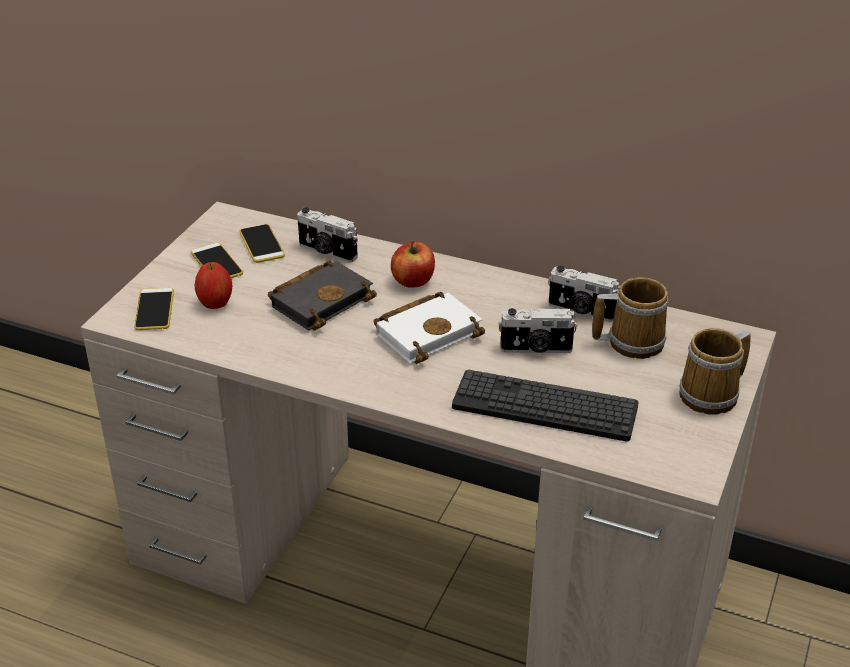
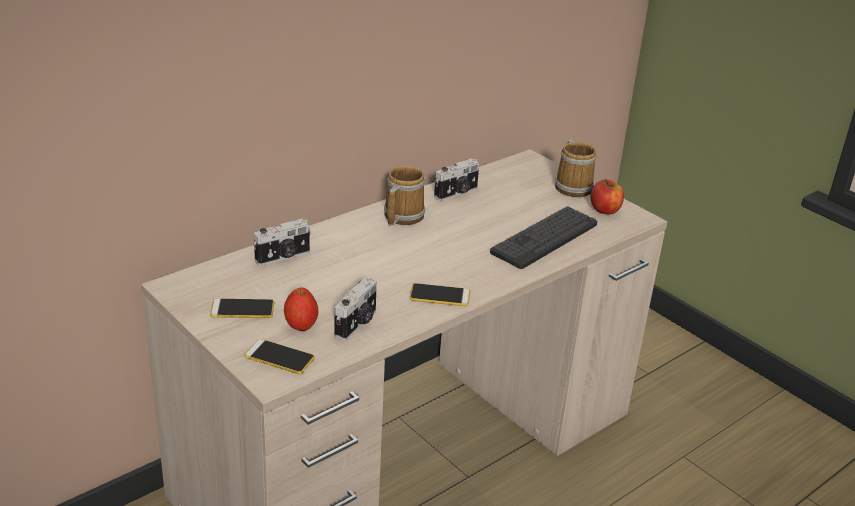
camera: 65 degrees left, 5 degrees down
phone [239,224,285,263] -> phone moved to [410,283,470,306]
black book [268,261,377,331] -> none
white book [374,292,485,364] -> none
apple [391,241,435,288] -> apple moved to [591,179,624,214]
camera [499,308,578,353] -> camera moved to [334,278,377,341]
mug [592,277,668,359] -> mug moved to [384,166,426,225]

